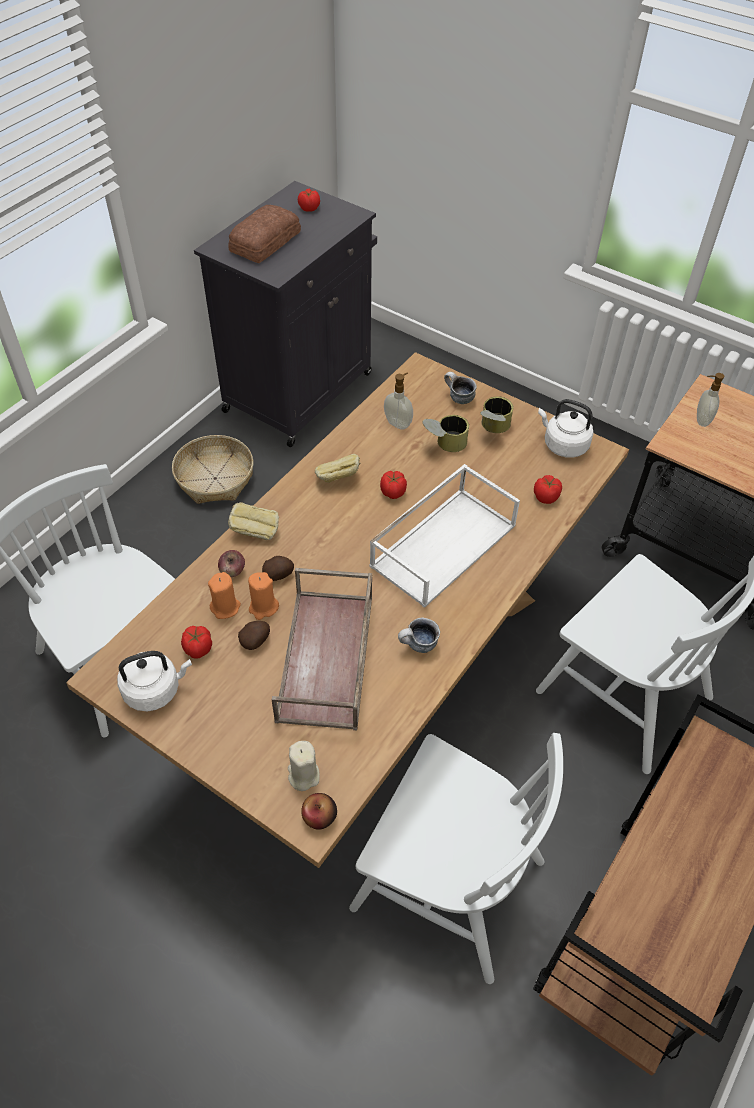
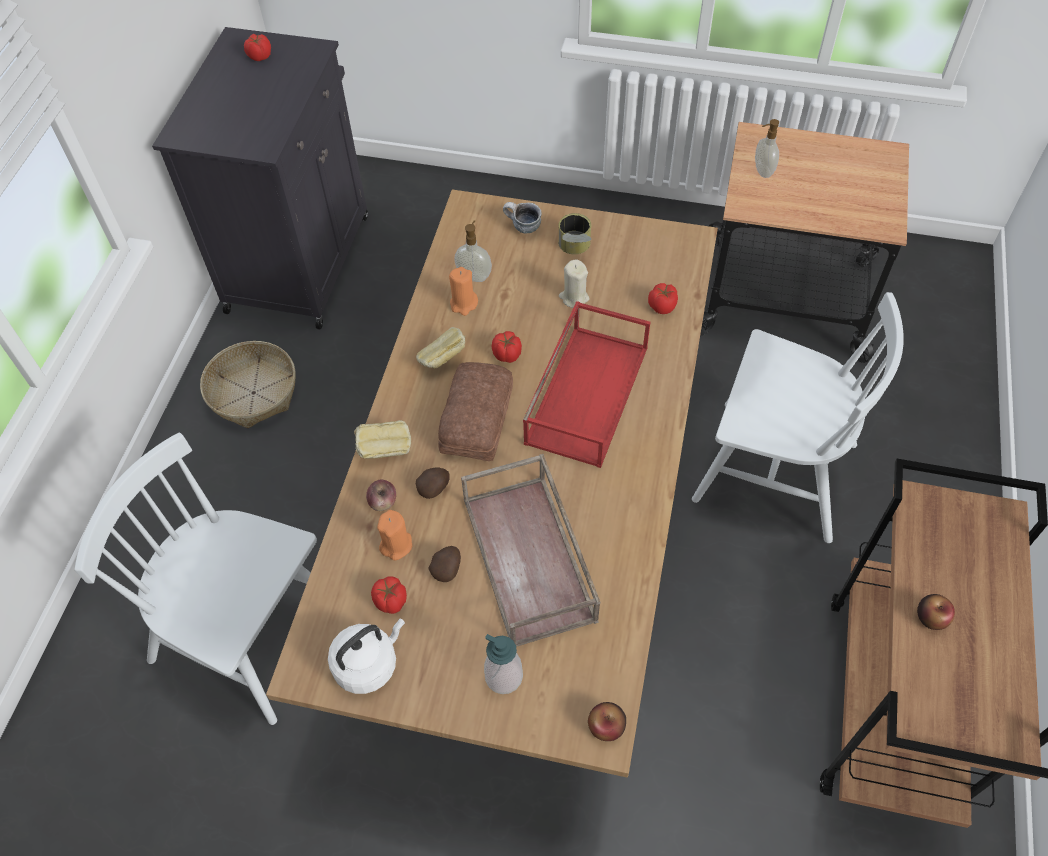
camera: 20 degrees left, 5 degrees up
bread [228,205,301,263] -> bread moved to [438,362,513,461]
orange candle [248,572,279,620] -> orange candle moved to [449,267,478,316]
beige candle [288,741,320,791] -> beige candle moved to [559,260,590,308]
white chair [349,733,563,984] -> none
white tray [370,464,520,608] -> red tray [523,301,650,468]
mug [398,617,440,653] -> none
can [422,415,469,452] -> none
white kettle [538,399,594,458] -> none
none -> soap dispenser [484,634,523,694]
none -> apple [917,594,955,630]

